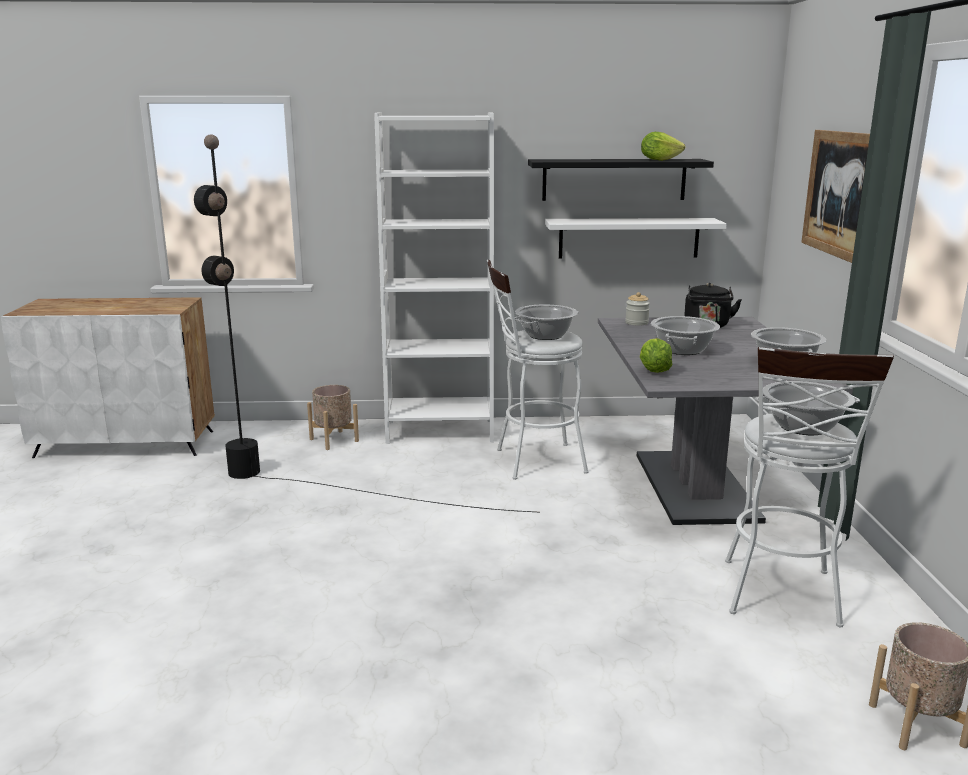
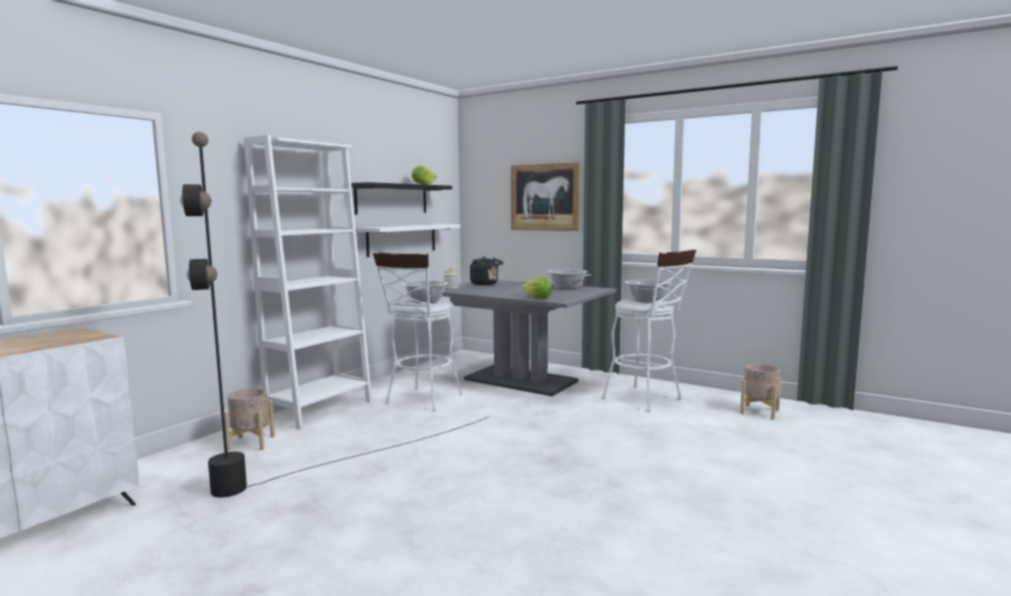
camera: 55 degrees left, 10 degrees down
cooking pot [651,316,720,355] -> none

